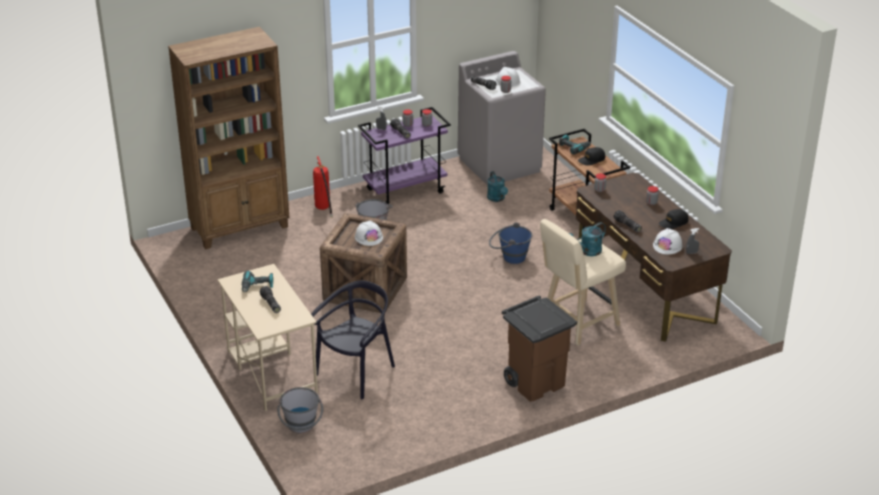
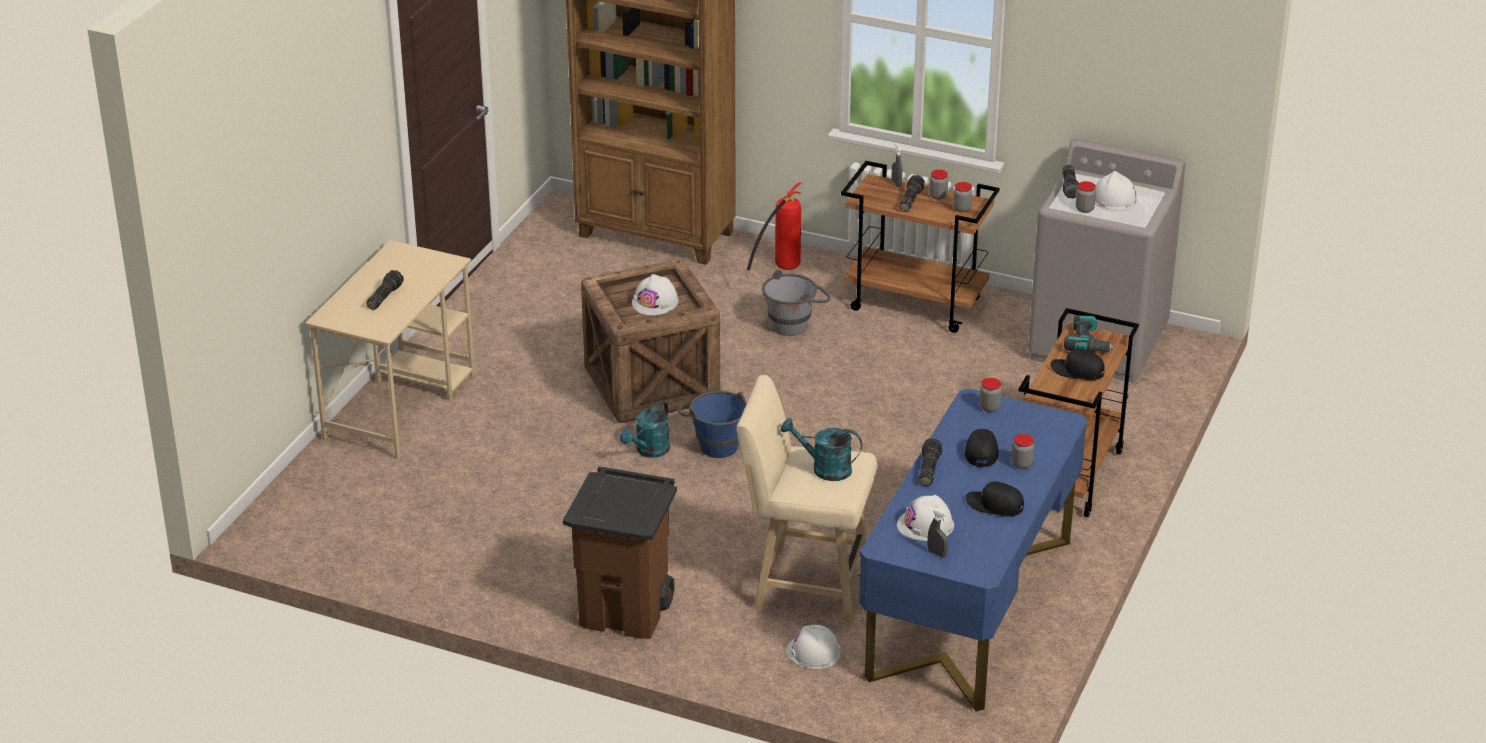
camera: 50 degrees right, 0 degrees up
power drill [242,271,273,292] -> none
grey bucket [277,387,323,433] -> none
black chair [311,281,395,399] -> none
purple cart [358,107,451,204] -> brown cart [841,161,1000,333]
turquoise watering can [487,171,508,202] -> turquoise watering can moved to [620,401,670,458]
blue bucket [489,222,533,264] -> blue bucket moved to [678,391,747,458]
brown desk [576,173,732,342] -> blue desk [858,388,1088,712]
none -> white hard hat [786,625,841,669]
none -> black cap [965,429,998,467]

